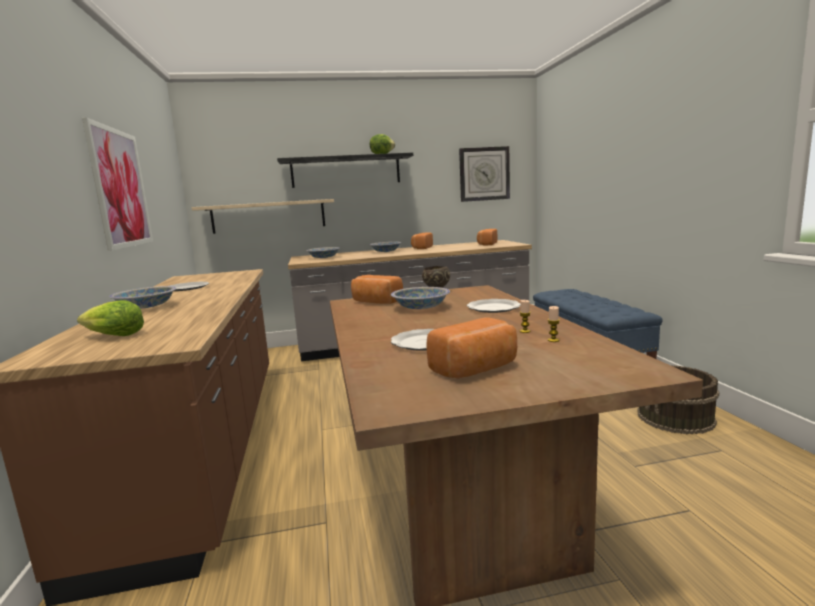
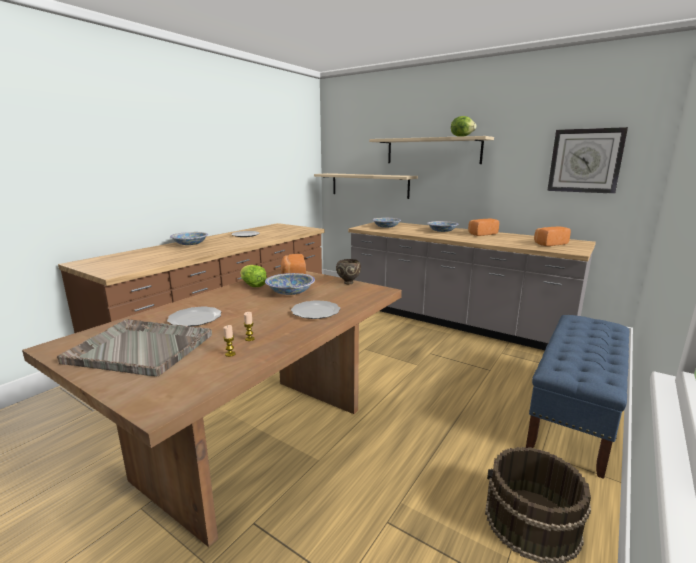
camera: 45 degrees right, 5 degrees up
lettuce [77,300,144,336] -> lettuce moved to [240,265,267,287]
picture [82,117,153,251] -> none
black shelf [277,153,413,188] -> beige shelf [369,136,494,164]
bread [426,317,517,379] -> grey tray [57,319,212,376]

